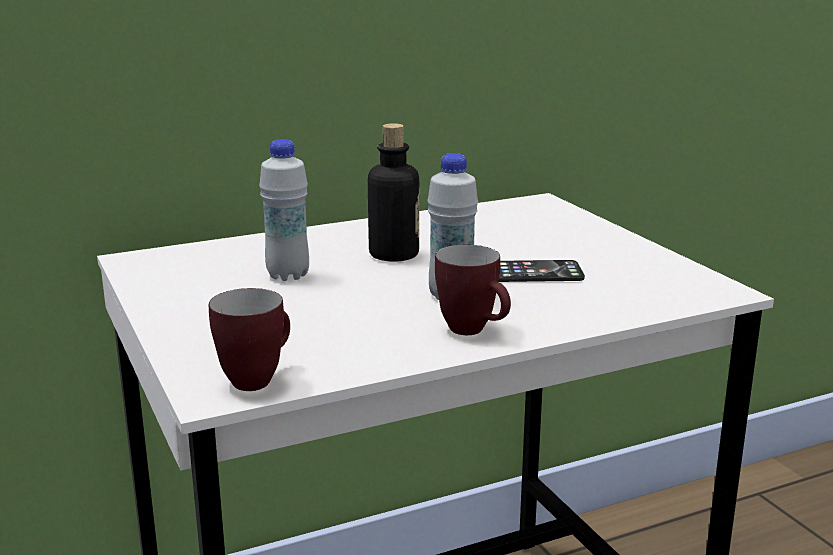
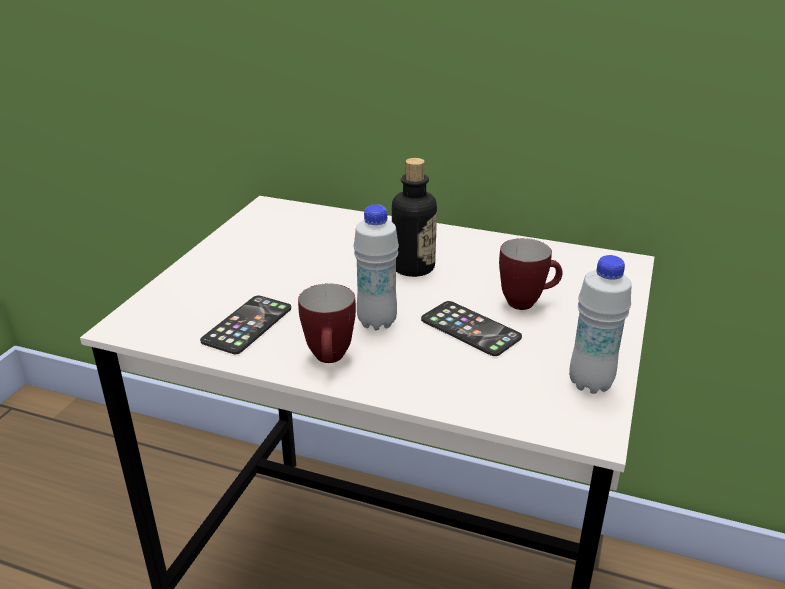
camera: 45 degrees right, 10 degrees up
mug [209,288,290,391] -> mug moved to [499,238,562,310]
white bottle [259,139,309,281] -> white bottle moved to [569,255,631,394]
none -> phone [200,296,291,354]

